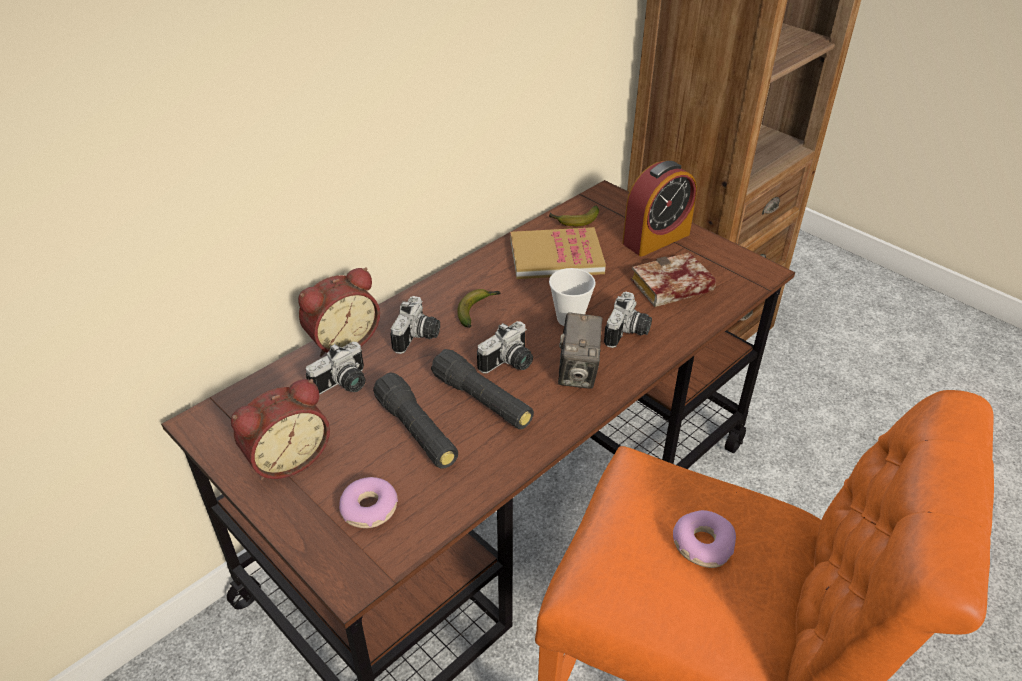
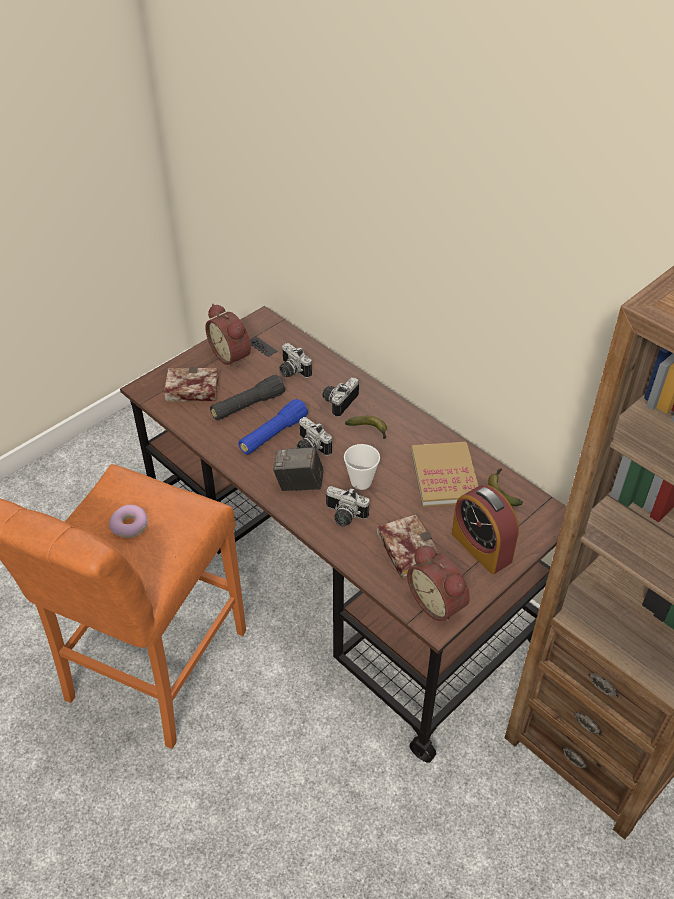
camera: 90 degrees right, 5 degrees up
alarm clock [298,267,380,357] -> alarm clock moved to [407,545,470,624]
donut [339,477,398,528] -> book [164,367,219,402]
camera [390,296,440,354] -> camera turned 105 degrees clockwise [322,377,359,417]
black flashlight [431,349,534,429] -> blue flashlight [238,399,308,455]

